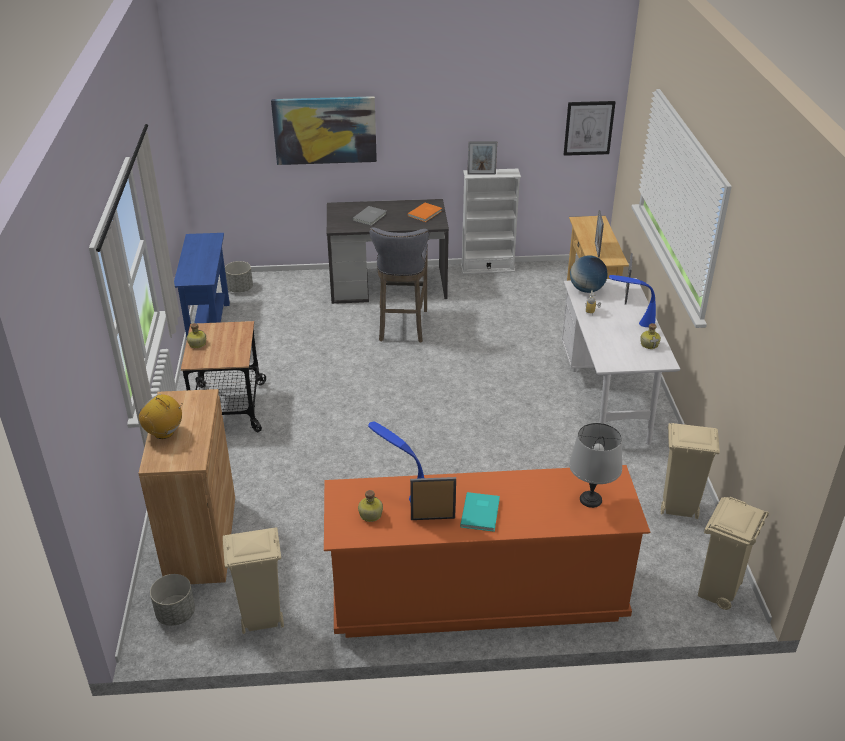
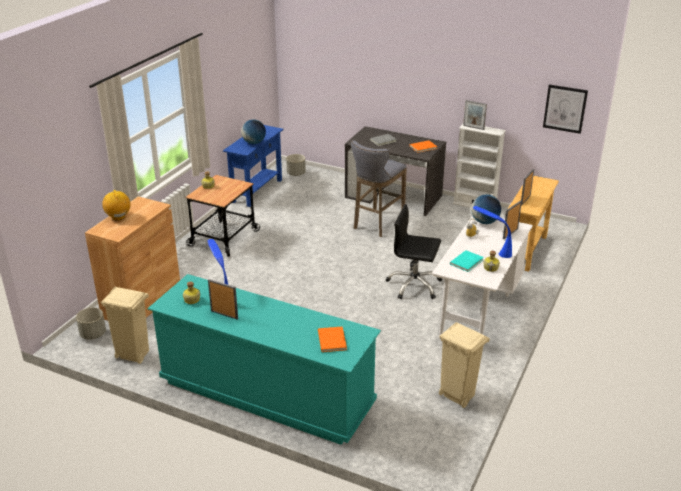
camera: 30 degrees right, 5 degrees down
picture [271,96,377,165] -> none
orange dresser [324,465,650,638] -> turquoise dresser [148,274,381,445]
turquoise book [460,492,500,532] -> turquoise book moved to [450,250,484,272]
grey table lamp [569,423,622,508] -> orange book [318,326,347,352]
beige trash can [698,497,769,610] -> none
none -> globe [241,119,266,144]
none -> black office chair [386,204,442,299]

